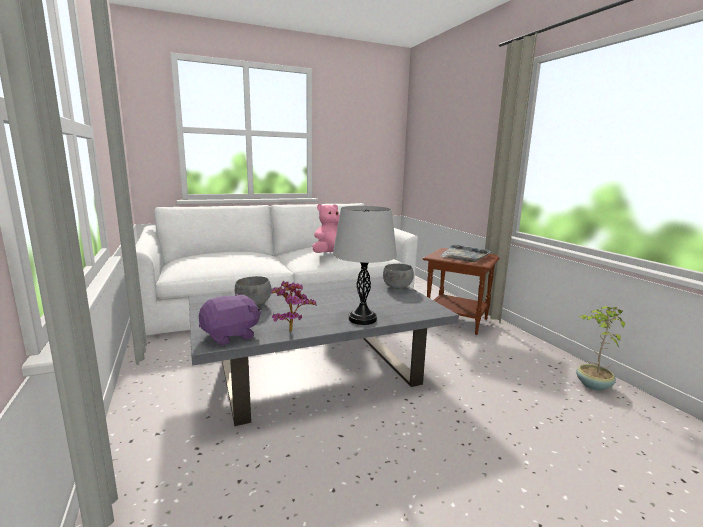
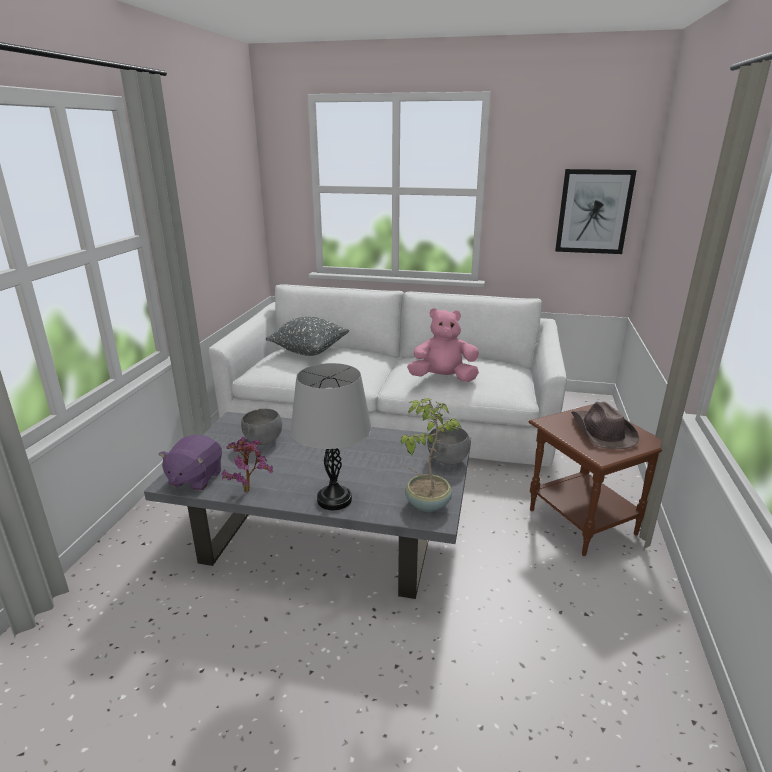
camera: 35 degrees right, 10 degrees up
purple plush toy [199,294,261,345] -> purple plush toy turned 105 degrees clockwise [159,435,222,491]
grey tray [440,245,492,262] -> brown hat [571,402,639,449]
potted plant [576,306,625,391] -> potted plant moved to [401,398,461,512]
none -> grey pillow [266,317,349,356]
none -> picture [555,169,637,254]

